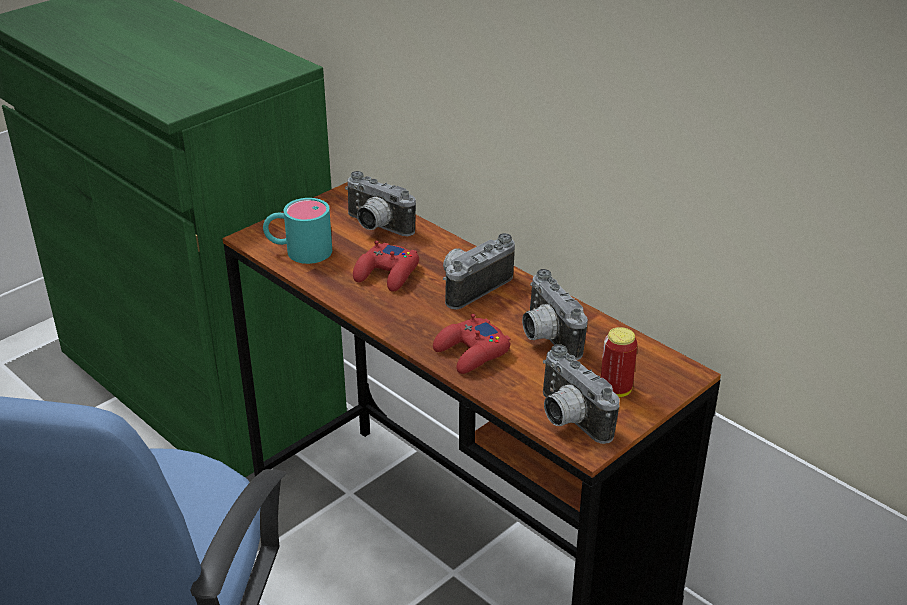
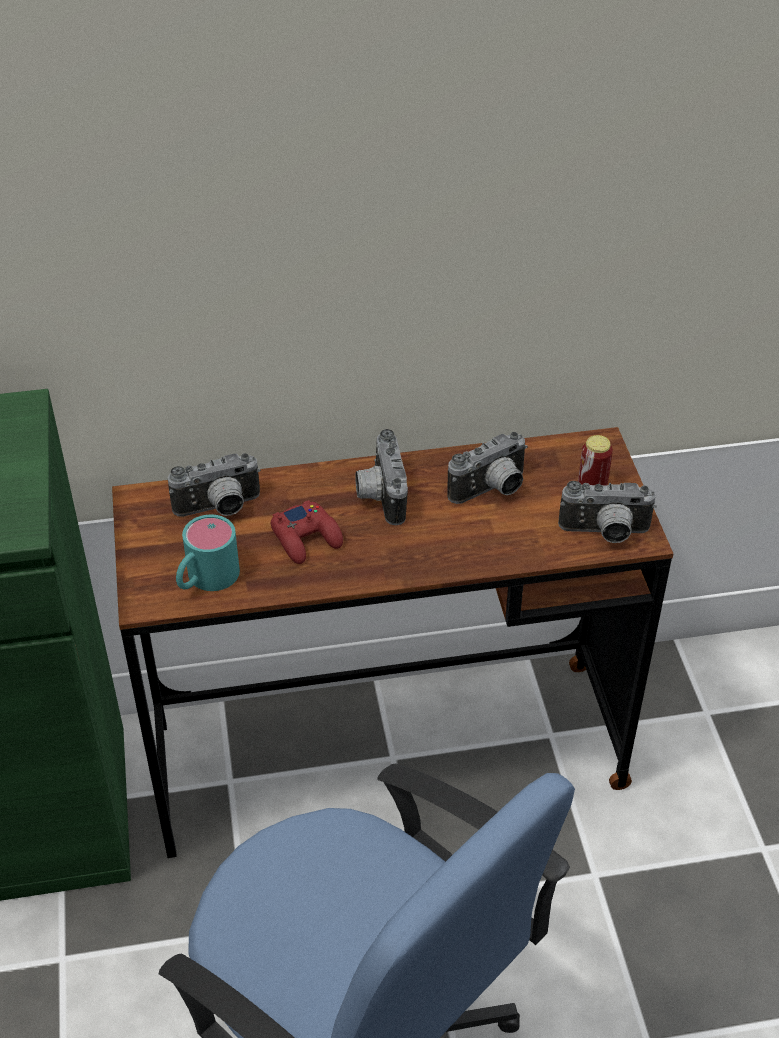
camera: 55 degrees left, 10 degrees up
red game controller [433,314,511,374] -> none
camera [522,269,588,360] -> camera turned 45 degrees counterclockwise [447,432,528,504]

